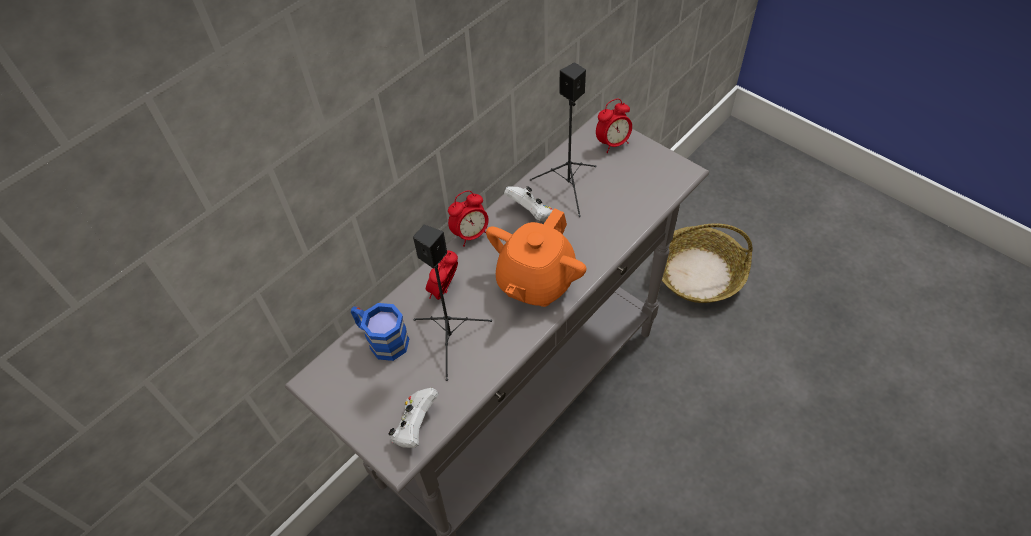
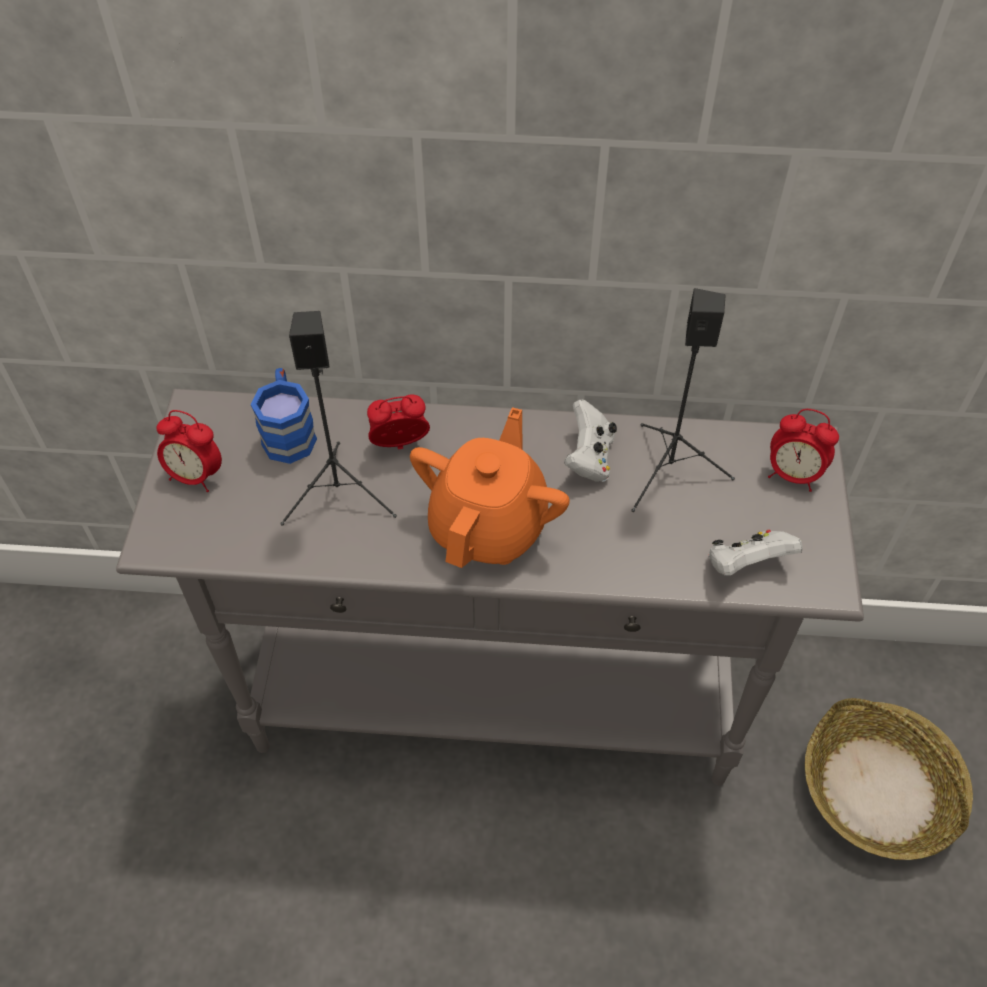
camera: 50 degrees right, 0 degrees up
white game controller [389,388,439,448] -> white game controller moved to [708,530,803,576]
alarm clock [448,190,489,247] -> alarm clock moved to [156,410,222,492]
orange teapot [486,208,586,307] -> orange teapot turned 120 degrees clockwise [410,407,570,568]

